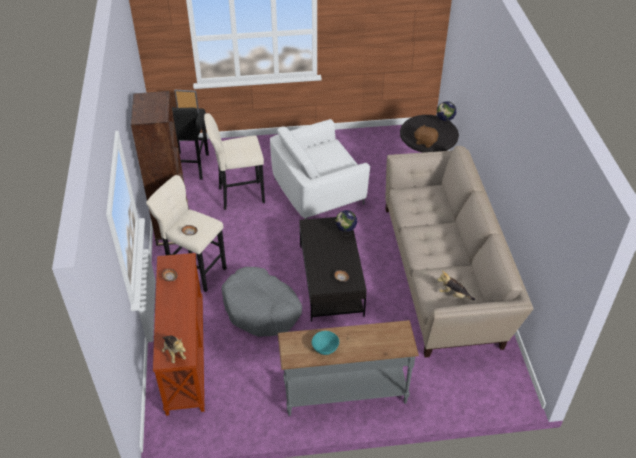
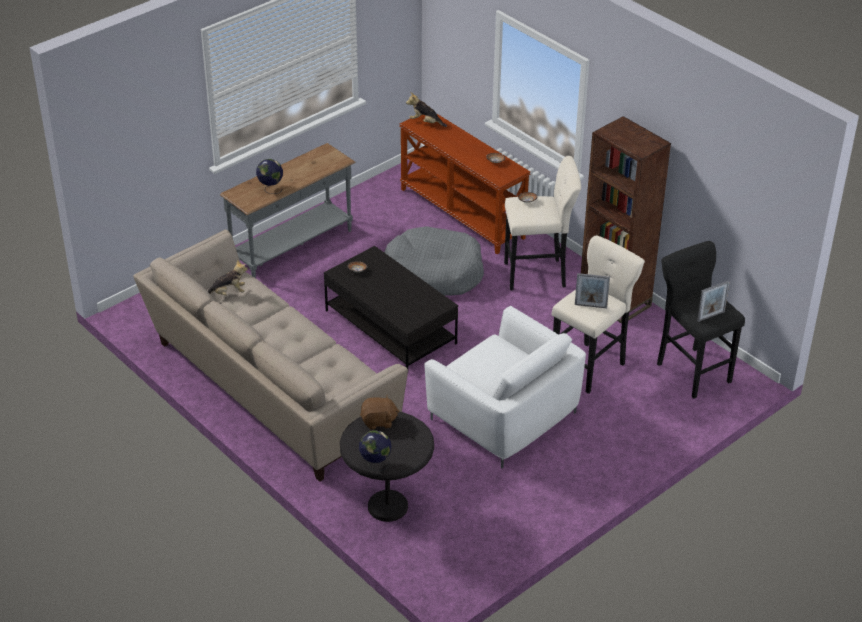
camera: 145 degrees right, 5 degrees down
white armchair [270,119,370,219] -> white armchair turned 105 degrees clockwise [424,306,586,468]
turquoise bowl [312,331,339,355] -> none
globe [335,210,357,236] -> globe moved to [256,159,283,194]
none -> picture frame [575,273,610,308]

